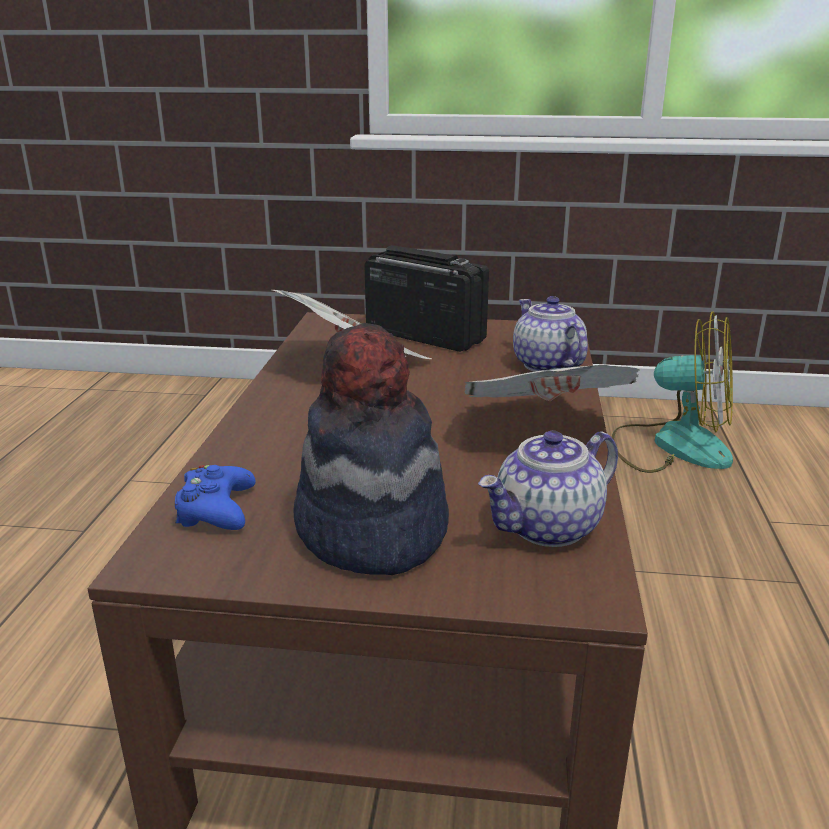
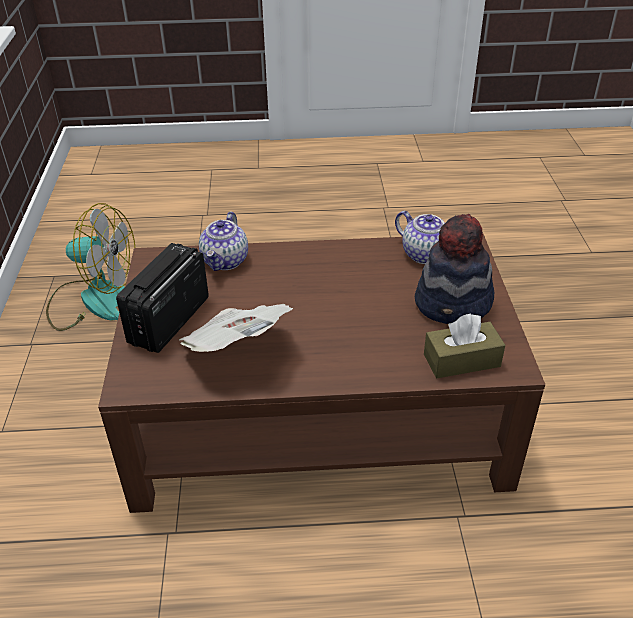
camera: 100 degrees left, 15 degrees up
blue game controller [175,465,256,530] -> brown tissue box [424,313,505,378]
newspaper [465,365,640,401] -> none
teapot [513,296,588,372] -> teapot turned 45 degrees counterclockwise [199,212,248,271]
fan [612,312,733,473] -> fan turned 90 degrees clockwise [46,203,135,331]

